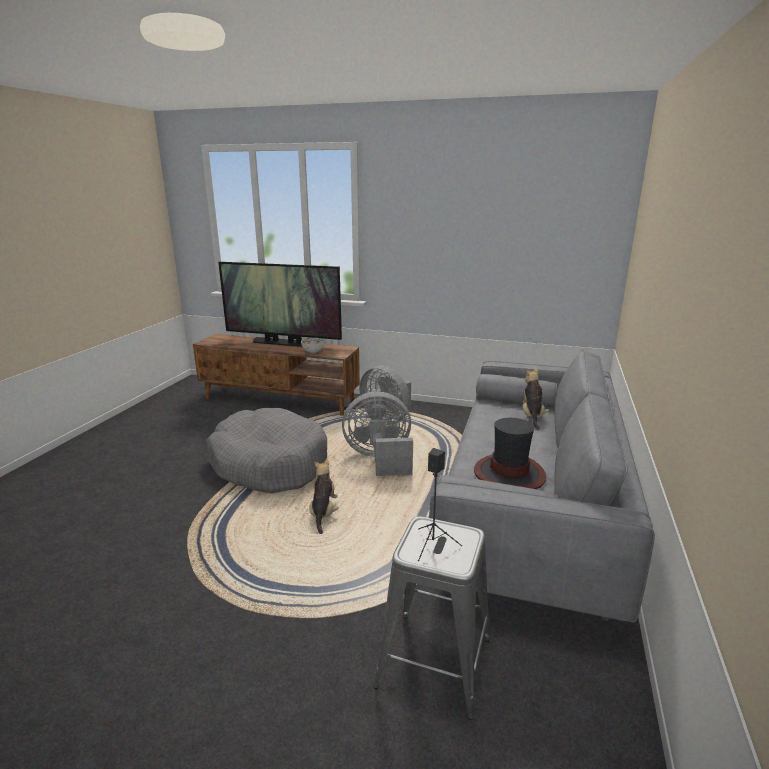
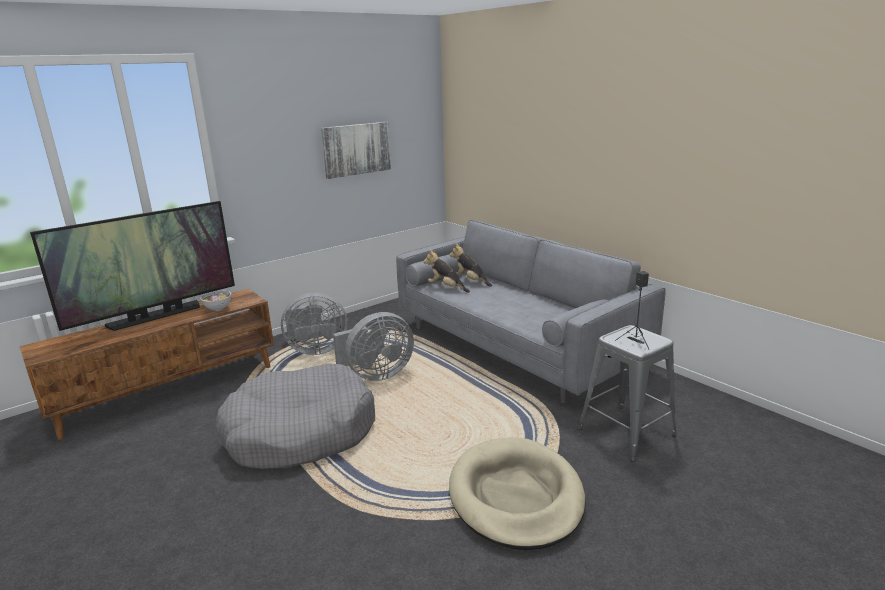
camera: 55 degrees left, 0 degrees up
plush toy [310,459,339,534] -> plush toy moved to [424,250,470,293]
grey fan [342,391,413,476] -> grey fan turned 150 degrees counterclockwise [333,312,414,381]
hat [474,418,546,489] -> none
none -> picture [321,122,391,179]
none -> beige dog bed [449,437,586,550]

